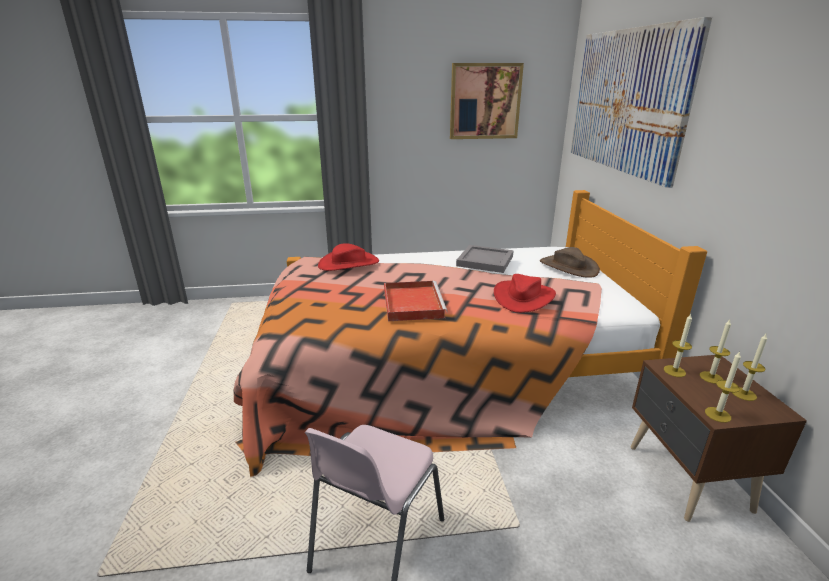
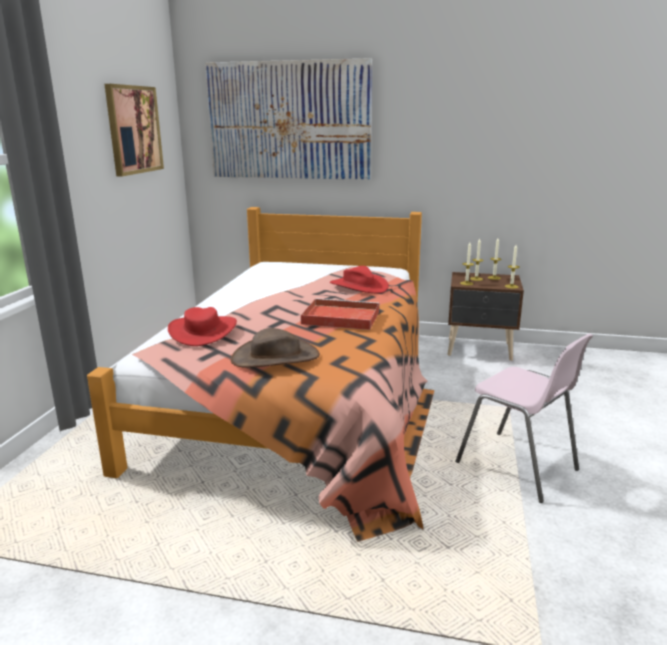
camera: 70 degrees left, 5 degrees down
grey tray [456,245,514,273] -> none
brown hat [540,247,600,278] -> brown hat moved to [231,328,320,368]

